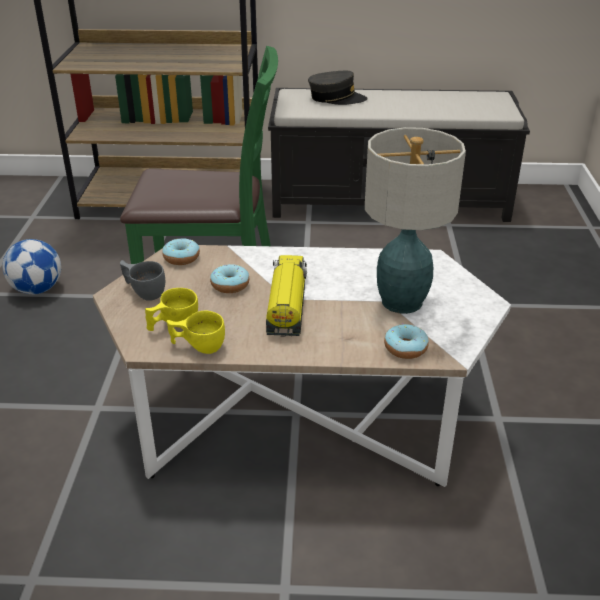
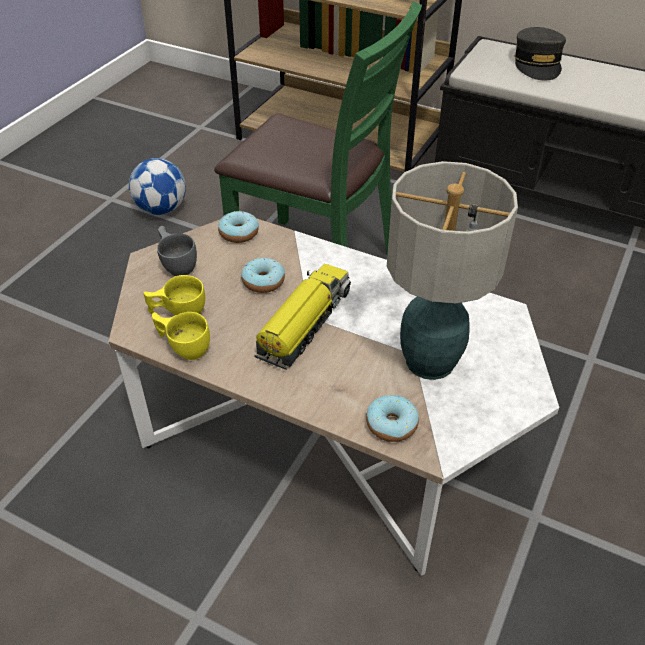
camera: 25 degrees right, 10 degrees up
grey cap [308,71,367,105] -> grey cap turned 60 degrees clockwise [514,27,566,80]

